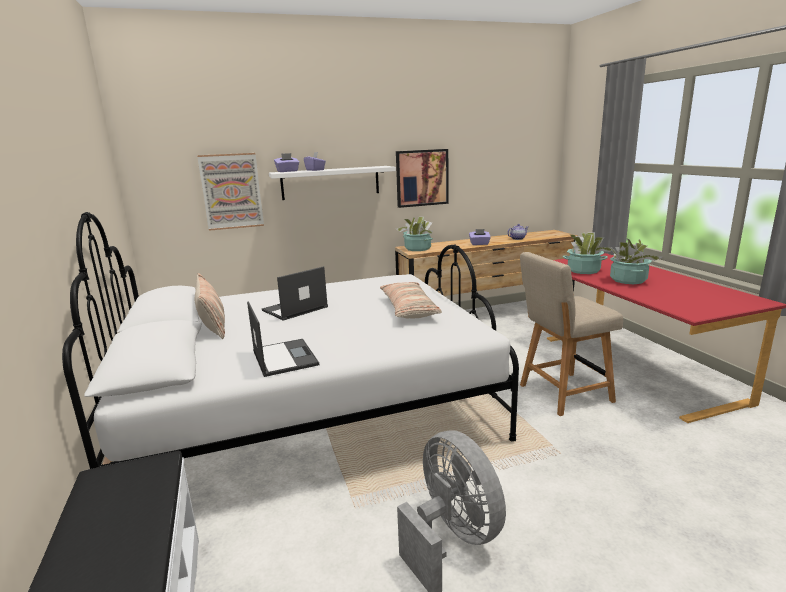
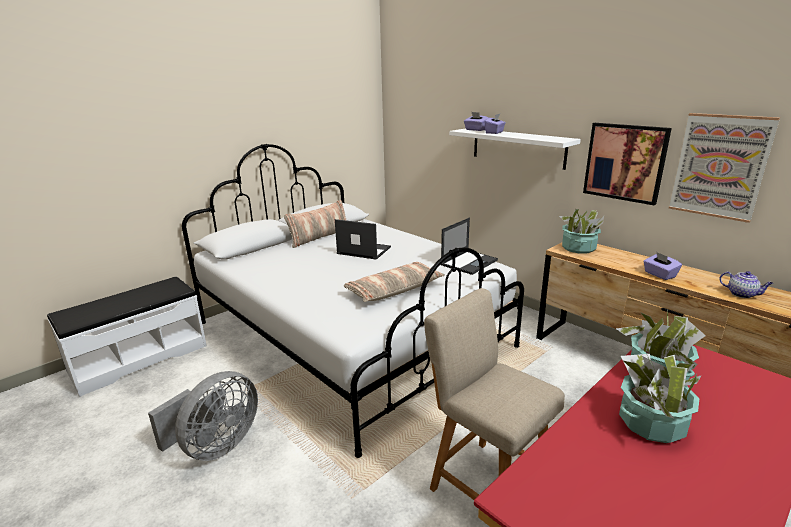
camera: 65 degrees right, 5 degrees up
picture [197,153,264,231] -> picture moved to [669,113,780,223]
laptop [247,301,319,377] -> laptop moved to [441,218,498,275]

